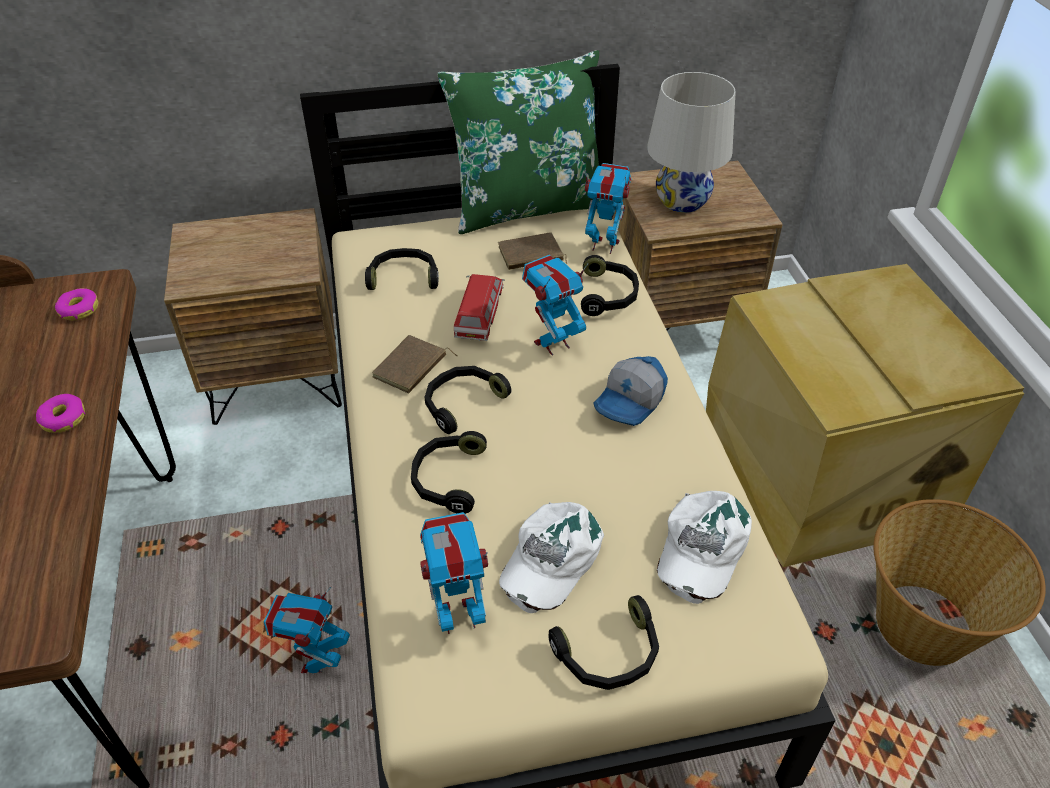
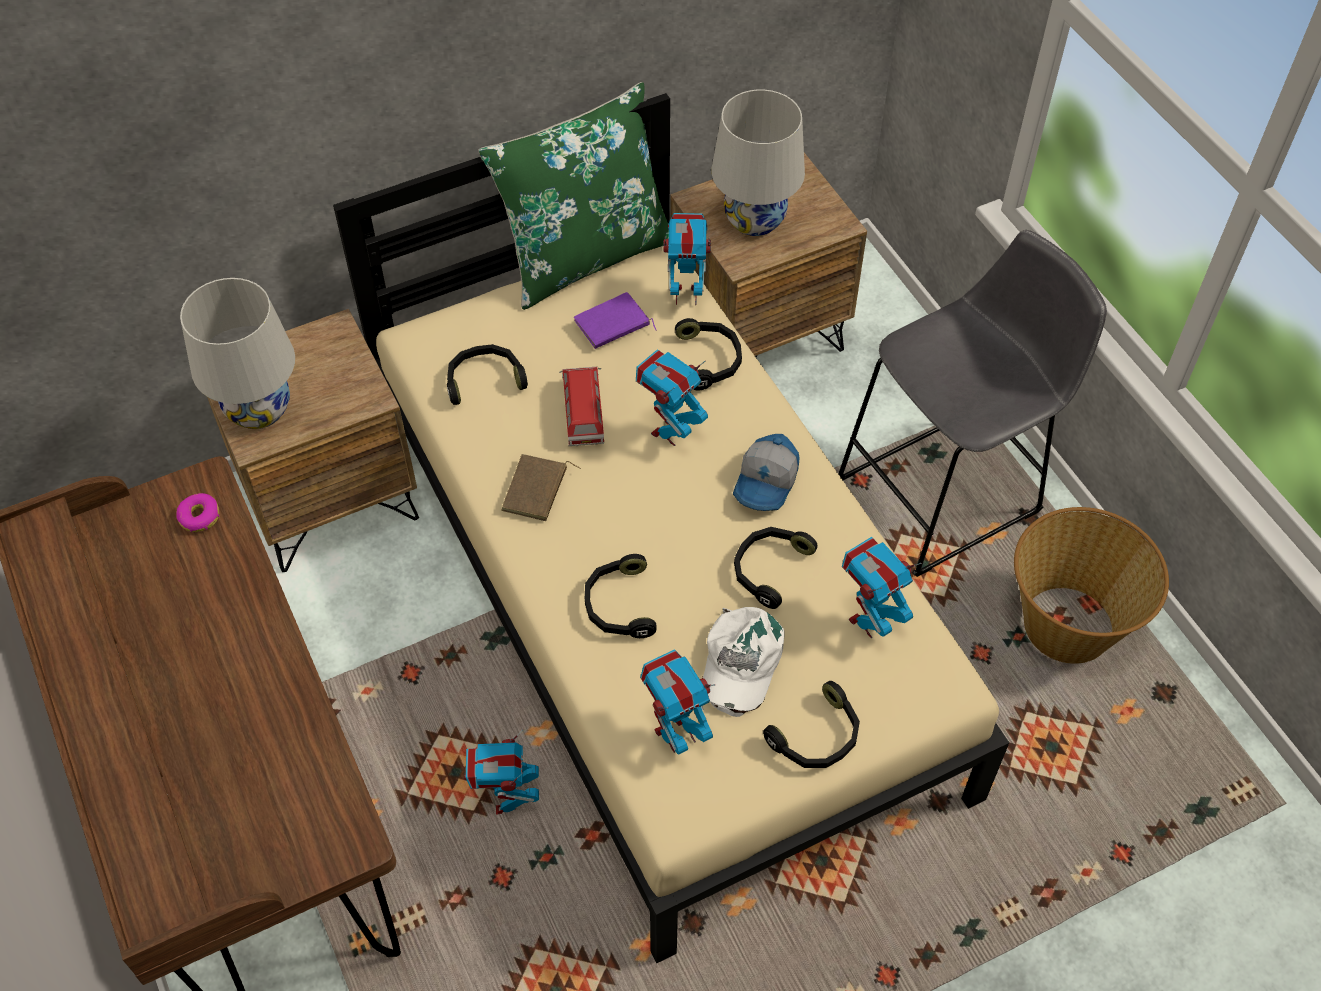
camera: 15 degrees left, 10 degrees up
donut [36,394,85,433] -> none
black headphones [424,366,511,434] -> black headphones moved to [734,527,818,609]
brown book [498,232,567,270] -> purple book [574,292,657,349]
white cap [657,491,752,604] -> toy robot [842,537,922,638]
beige storage box [706,264,1024,567] -> grey stool [839,230,1107,577]
none -> white table lamp [180,278,295,429]

